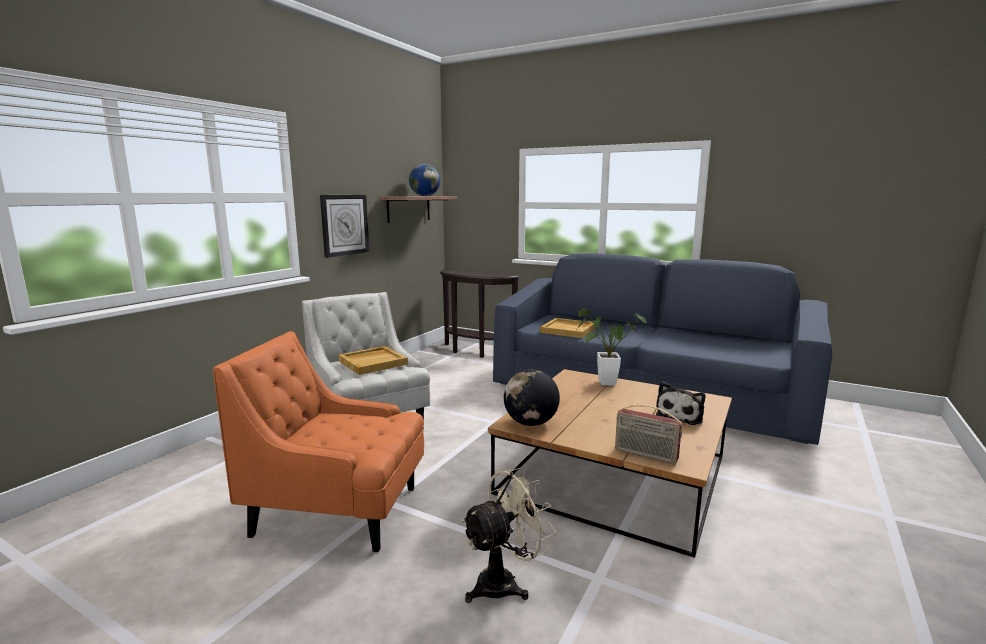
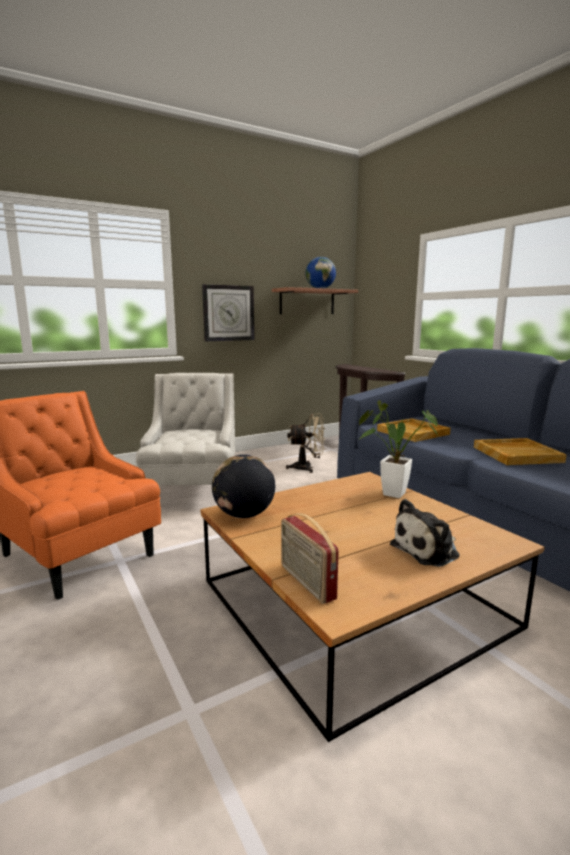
camera: 30 degrees right, 0 degrees up
beige tray [338,346,408,375] -> beige tray moved to [474,438,567,465]
beige fan [461,467,556,603] -> beige fan moved to [286,414,325,473]

